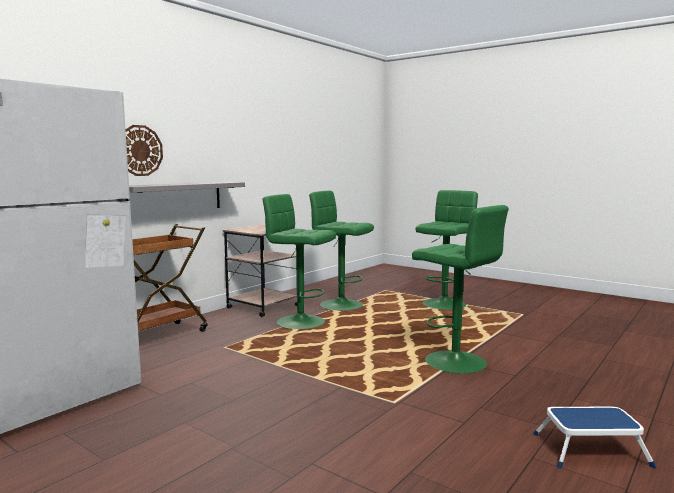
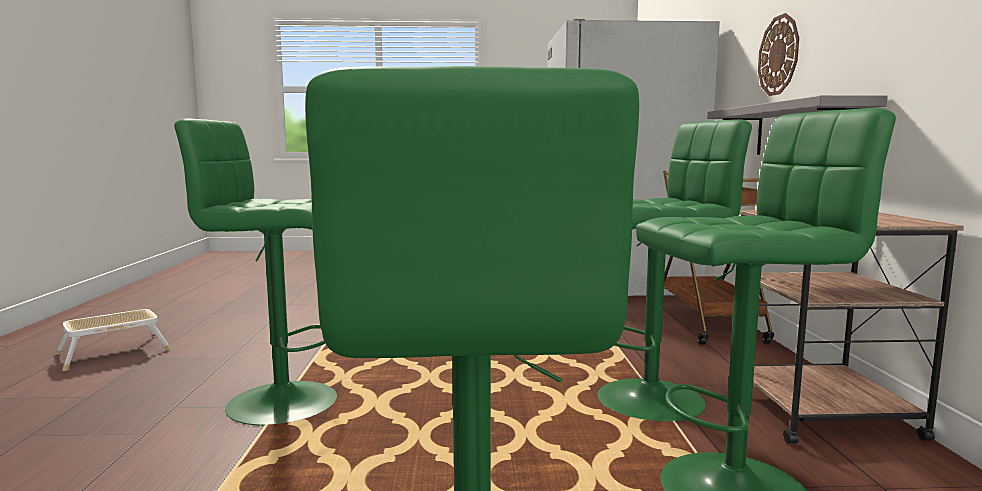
camera: 140 degrees right, 0 degrees up
blue step ladder [533,407,656,469] -> beige step ladder [55,309,172,371]

